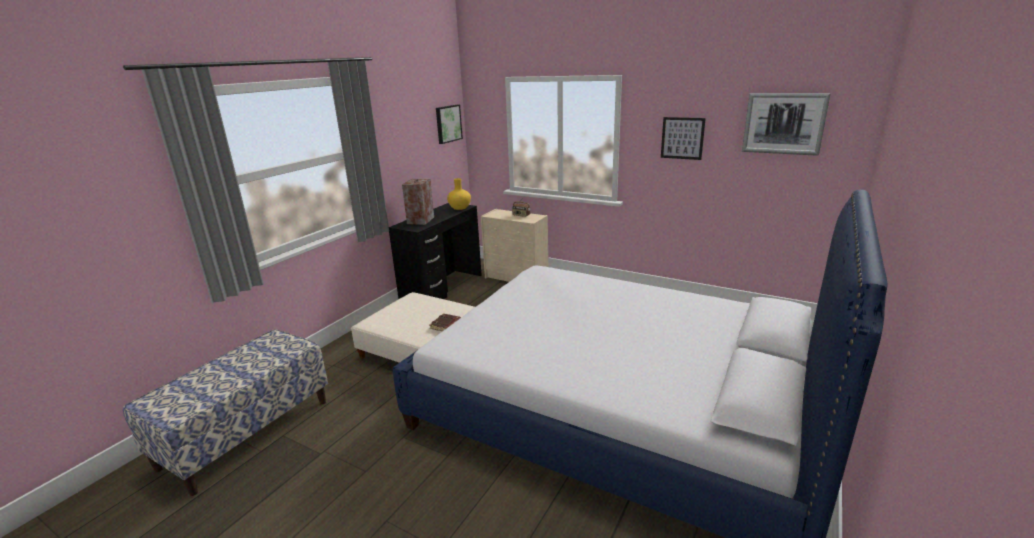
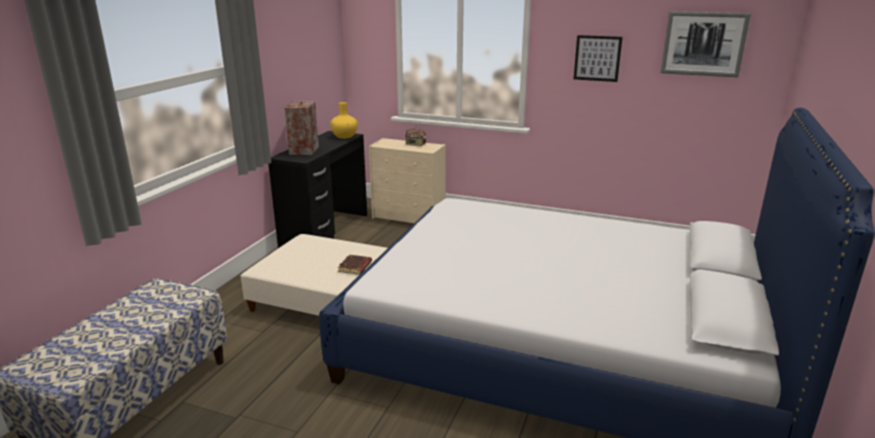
camera: 10 degrees left, 0 degrees up
picture [436,105,463,144] -> none

